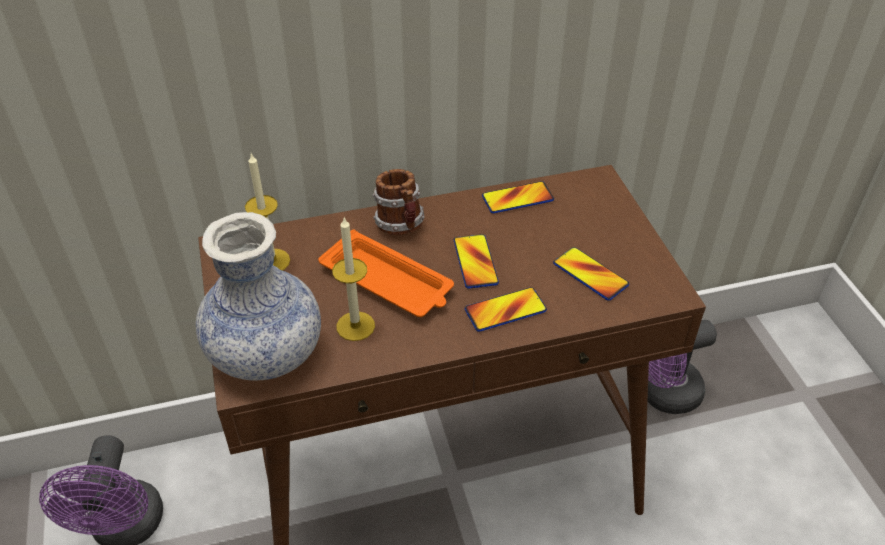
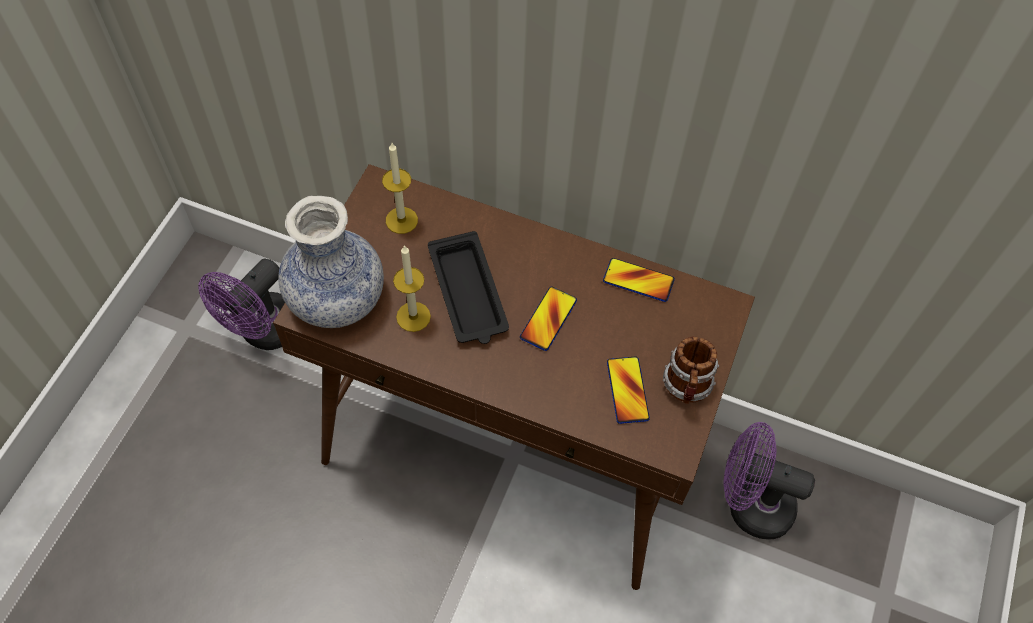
camera: 35 degrees right, 15 degrees up
orange tray [318,229,454,317] -> black tray [428,231,509,344]
mug [372,169,425,235] -> mug moved to [663,337,719,404]
phone [465,287,547,332] -> none

